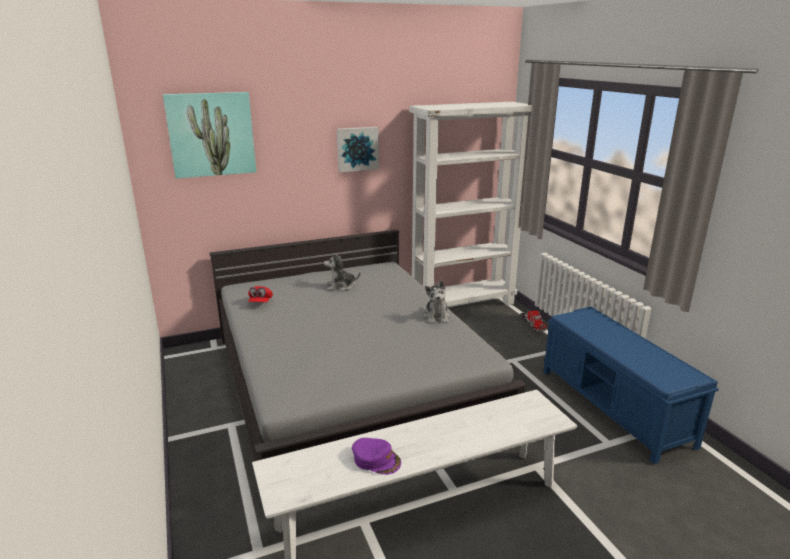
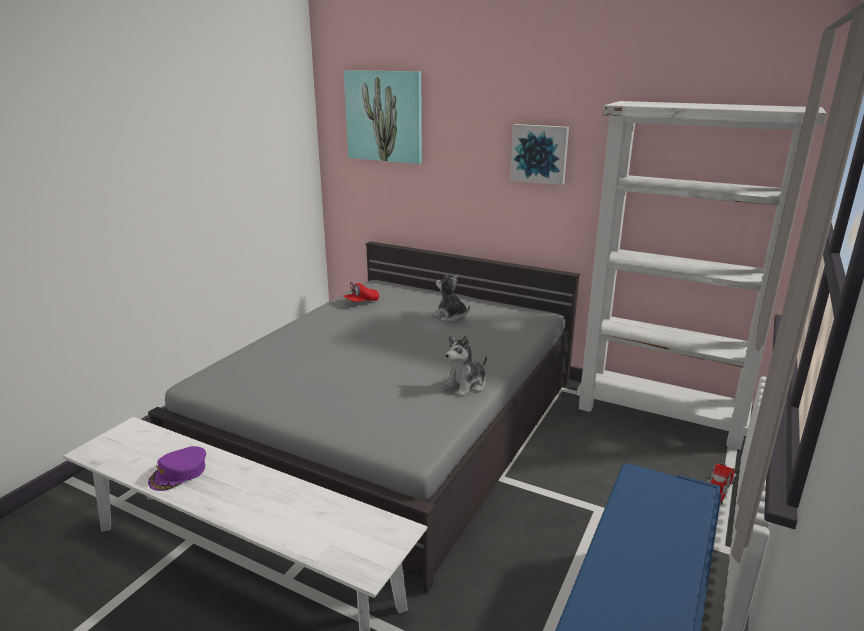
camera: 50 degrees right, 0 degrees up
purple cap [352,438,401,475] -> purple cap turned 45 degrees clockwise [148,446,206,491]

